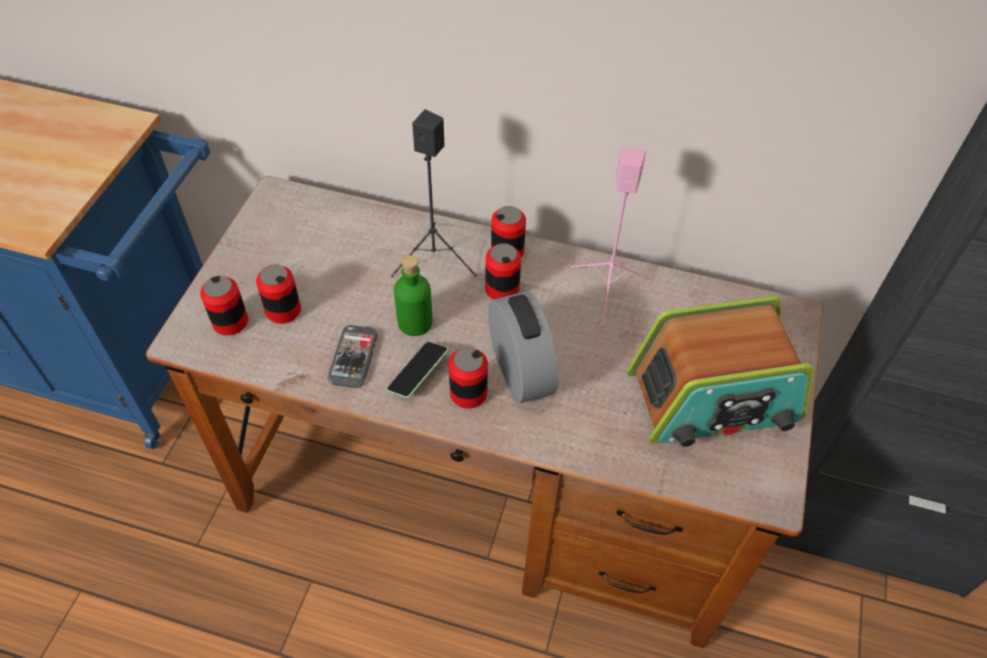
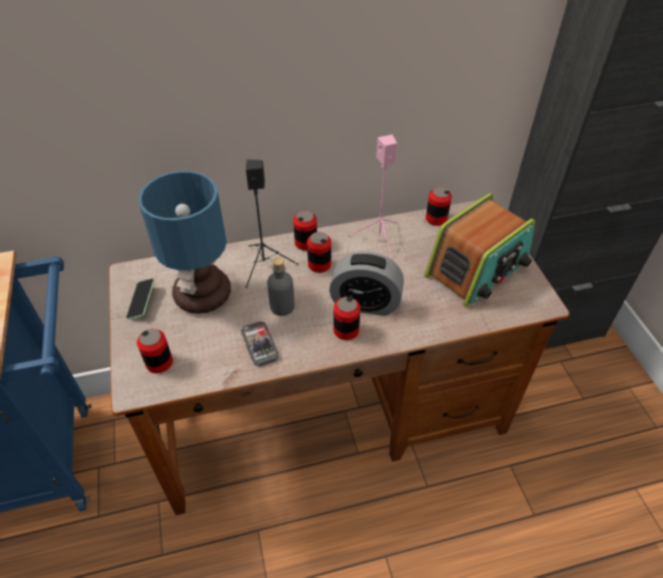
camera: 30 degrees left, 5 degrees down
can [256,264,301,324] -> can moved to [426,187,452,226]
phone [387,342,449,398] -> phone moved to [126,278,155,320]
green bottle [394,255,433,336] -> grey bottle [267,257,294,316]
alarm clock [488,291,559,403] -> alarm clock turned 150 degrees clockwise [329,251,404,316]
none -> table lamp [138,171,231,314]

